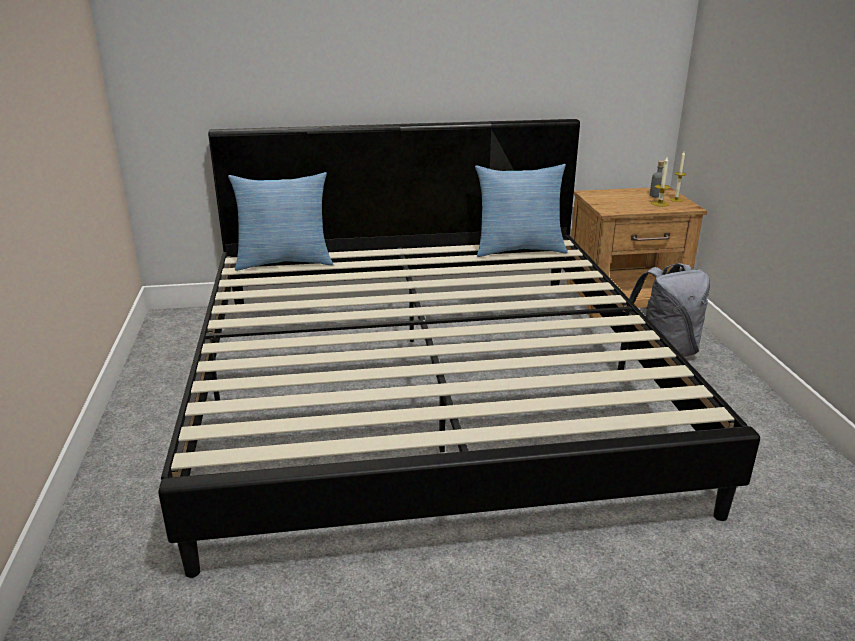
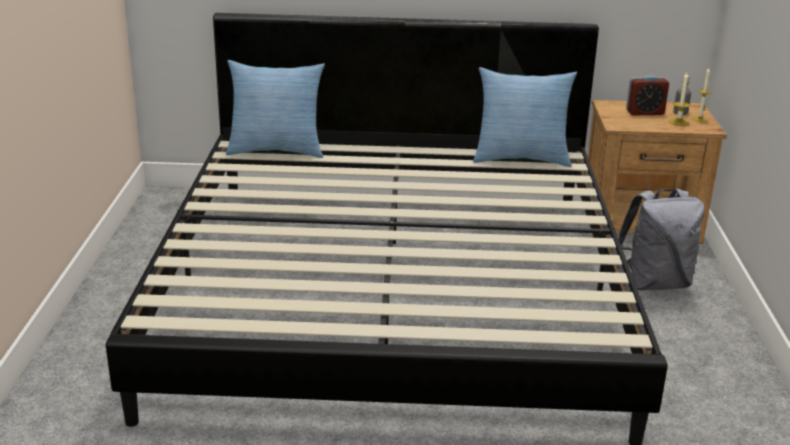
camera: 10 degrees right, 0 degrees up
none -> alarm clock [626,75,669,115]

